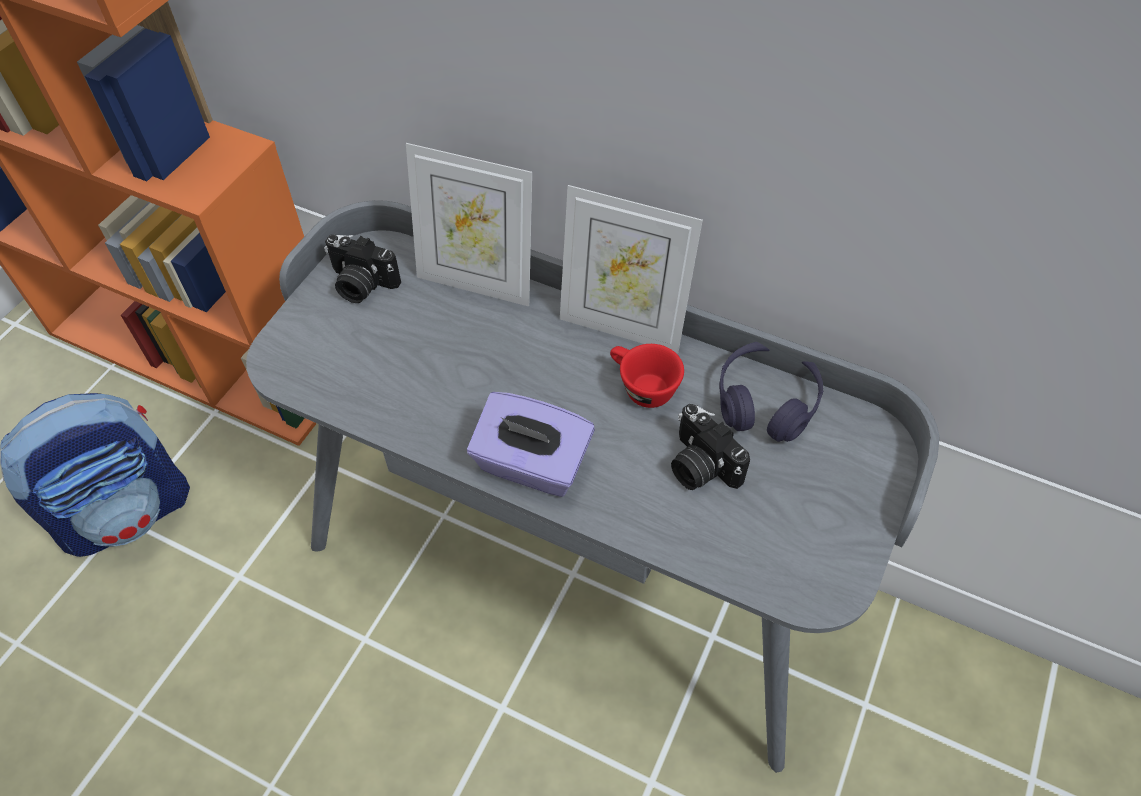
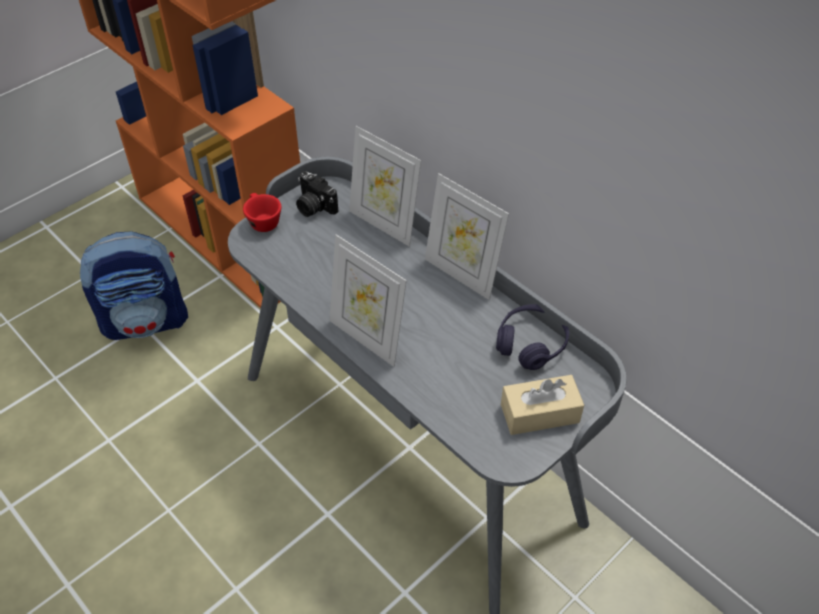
camera: 20 degrees right, 5 degrees down
purple tissue box [467,392,595,497] -> picture frame [330,235,407,367]
red cup [610,344,684,408] -> red cup moved to [243,193,281,232]
camera [671,404,750,490] -> none
none -> beige tissue box [501,375,584,435]

